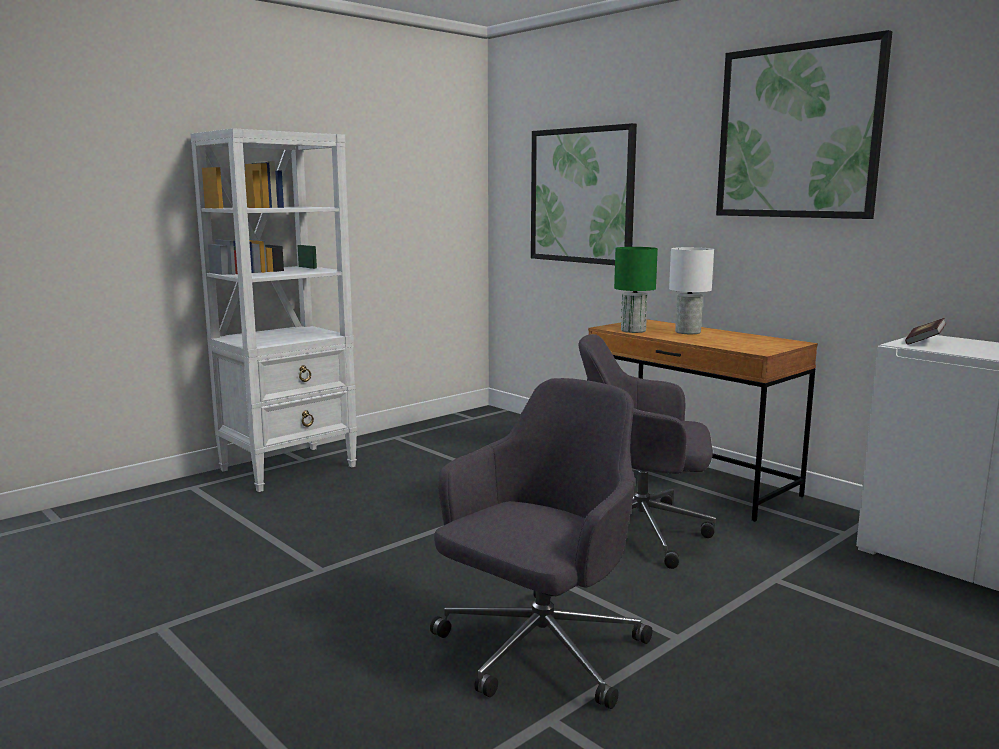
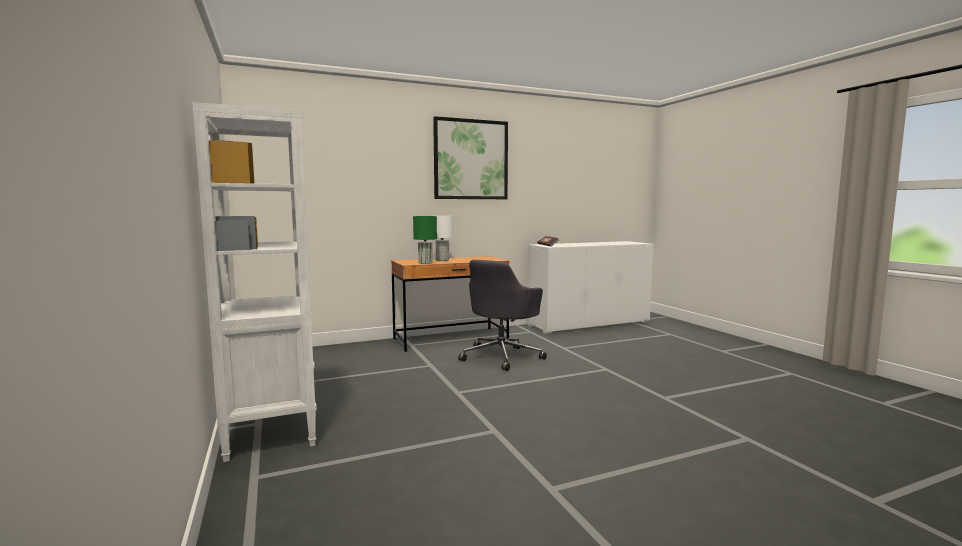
camera: 70 degrees left, 5 degrees down
grey office chair [430,378,652,709] -> none
picture [531,123,637,265] -> none

